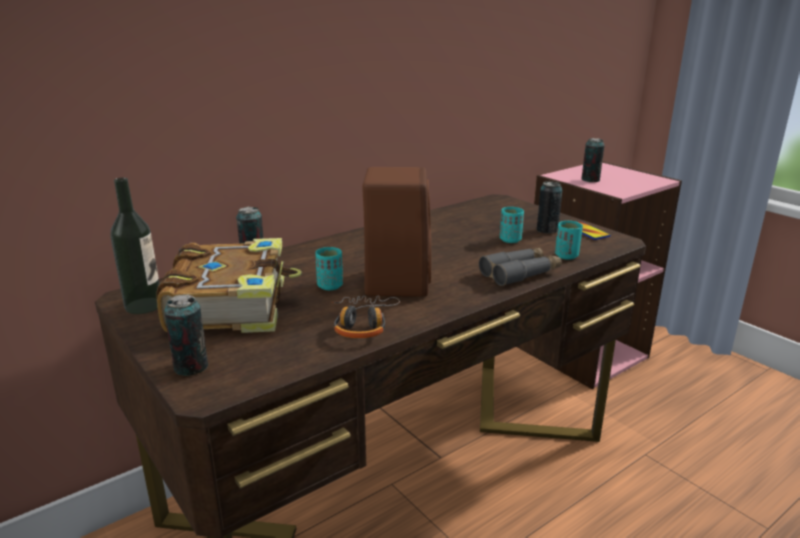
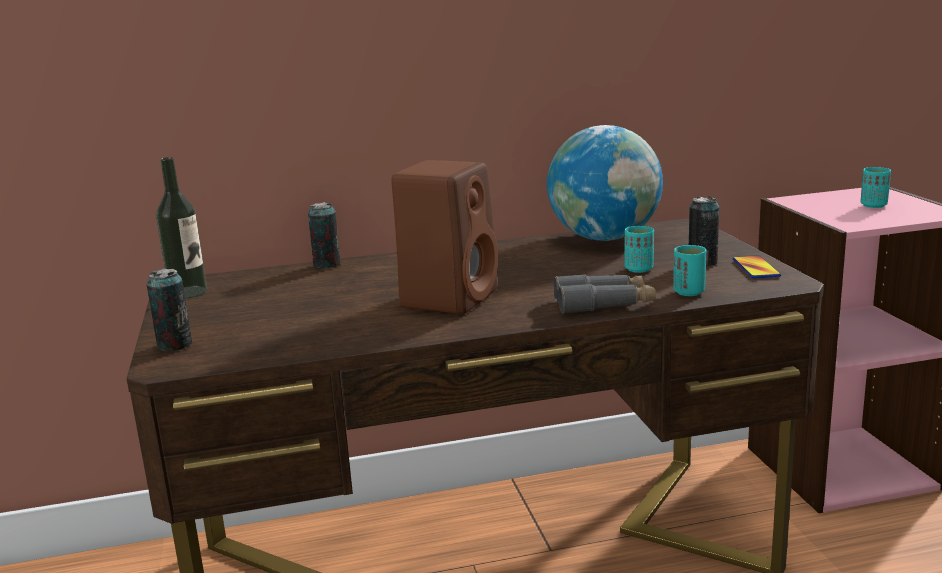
camera: 25 degrees right, 5 degrees down
book [156,238,302,333] -> none
turquoise cup [315,247,343,290] -> turquoise cup moved to [860,167,891,208]
headphones [331,296,400,338] -> none
can [582,138,605,182] -> none
none -> globe [547,125,663,241]

